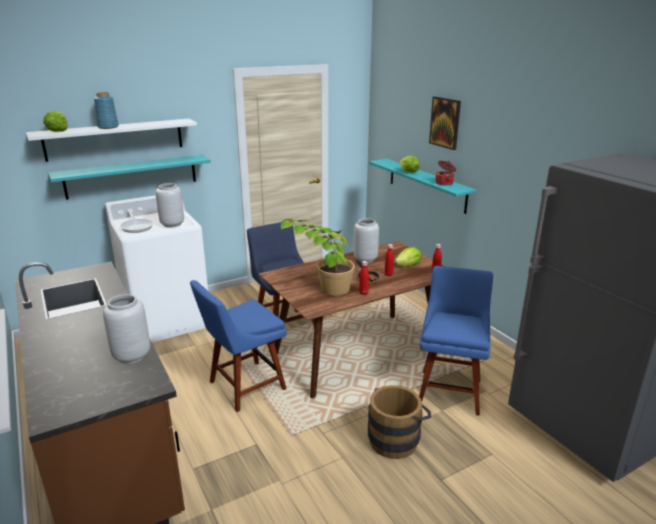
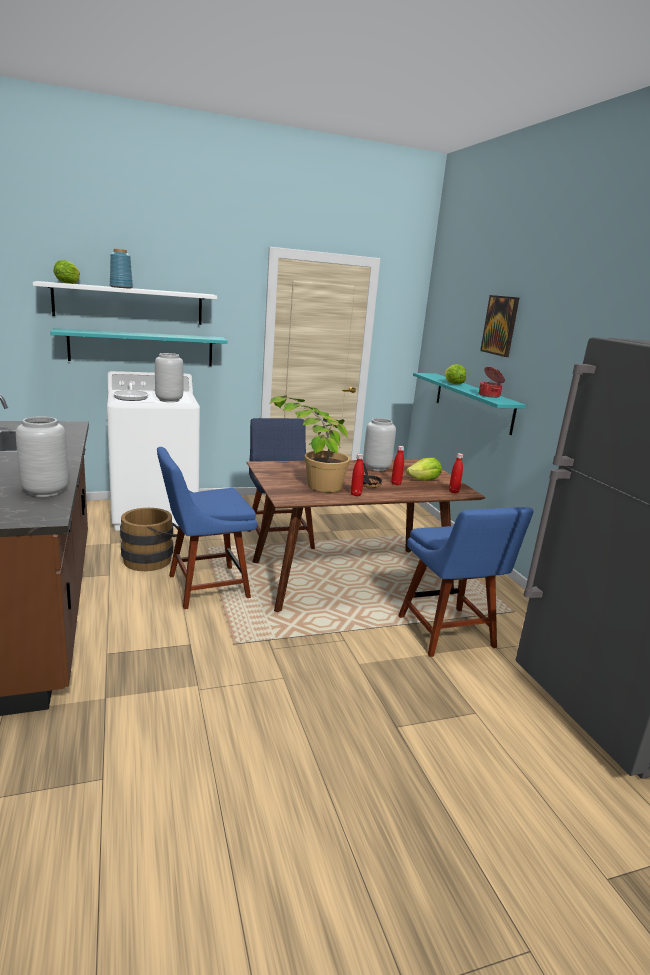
camera: 10 degrees right, 5 degrees down
brown bucket [368,385,431,459] -> brown bucket moved to [120,508,179,571]
blue chair [419,266,493,416] -> blue chair turned 135 degrees clockwise [398,507,534,657]

